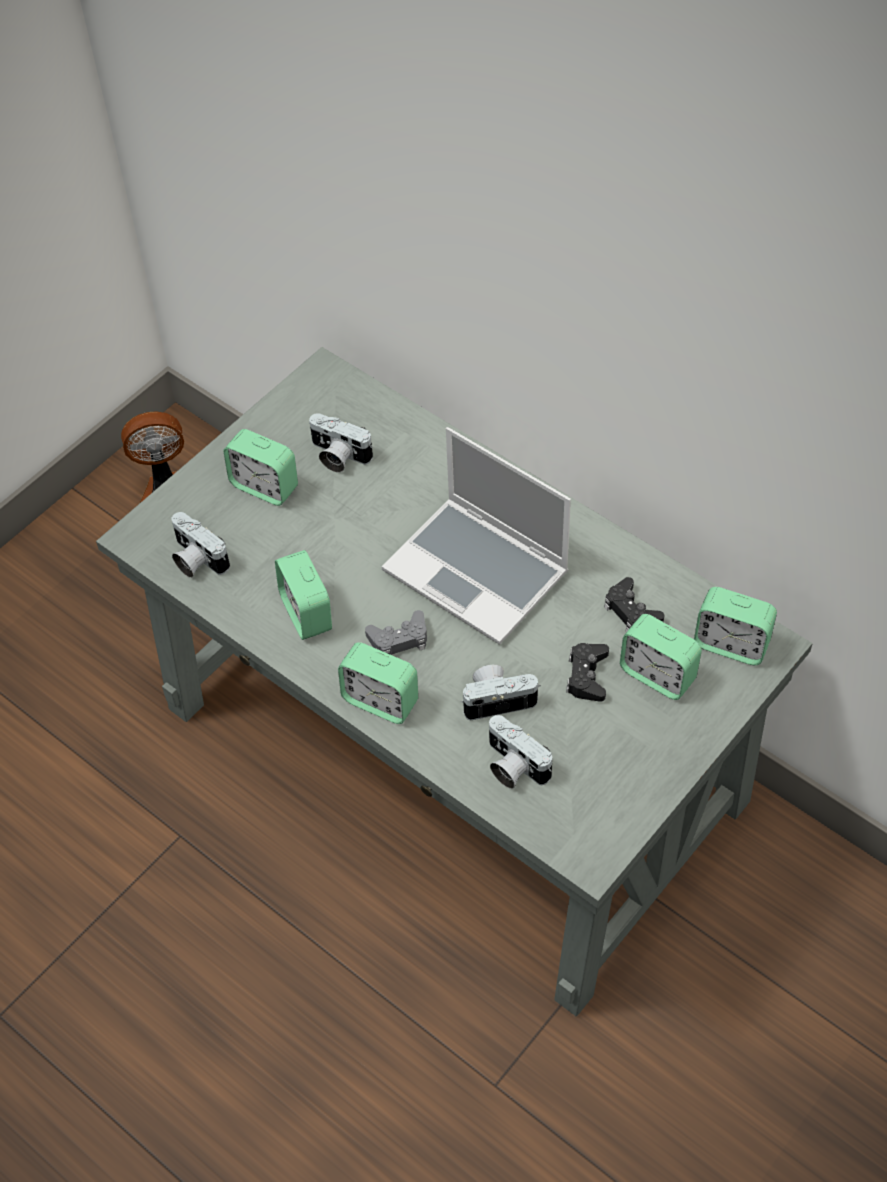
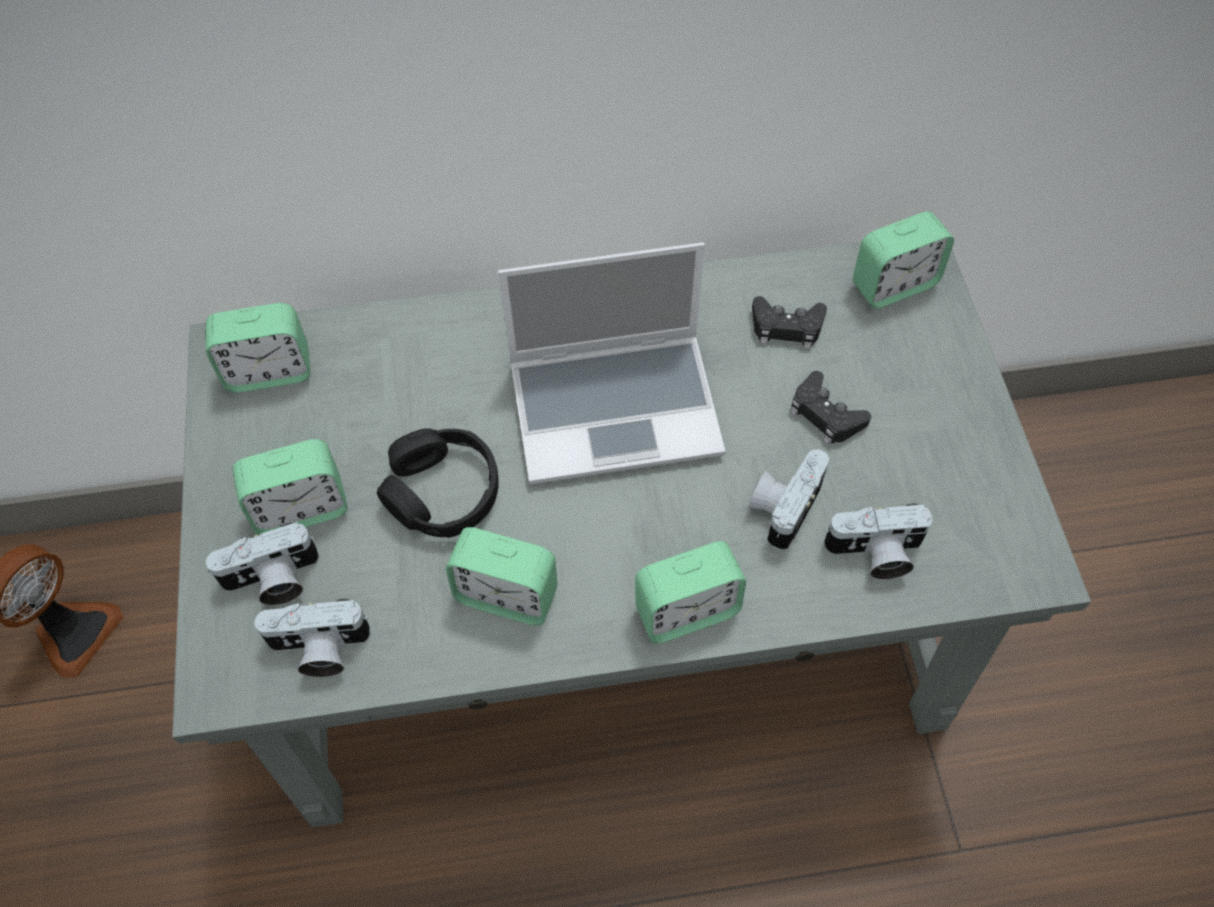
camera: 50 degrees left, 5 degrees up
camera [309,413,373,472] -> camera moved to [206,522,319,605]
grey game controller [365,610,427,655] -> none
alarm clock [620,614,702,700] -> alarm clock moved to [206,303,310,393]
none -> black headphones [377,428,499,538]

